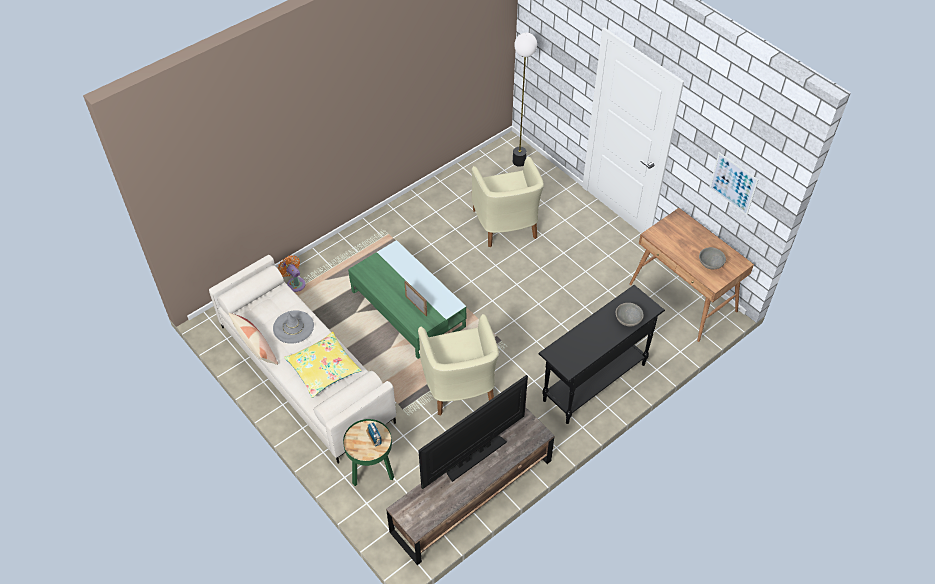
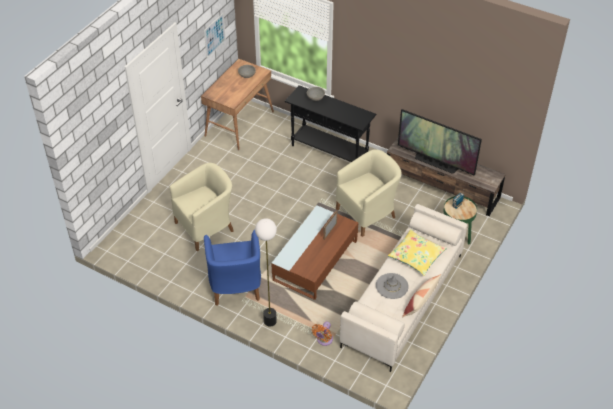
camera: 110 degrees left, 5 degrees down
green coffee table [348,240,466,359] -> brown coffee table [271,205,358,300]
floor lamp [513,33,537,167] -> floor lamp moved to [255,218,277,326]
none -> blue armchair [204,230,261,306]

